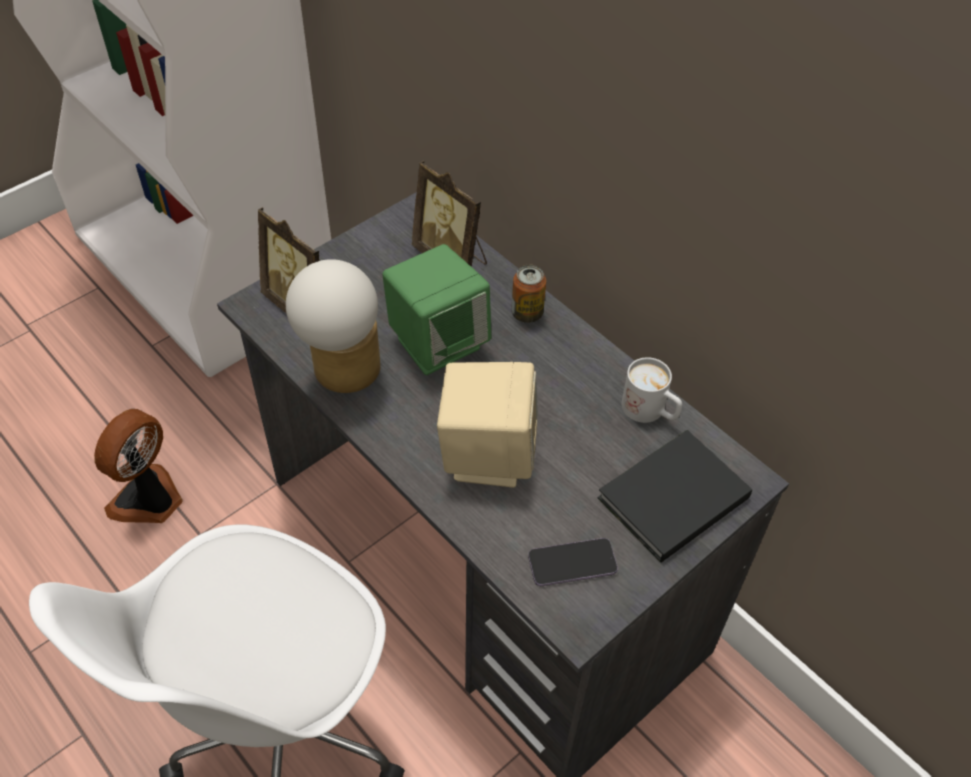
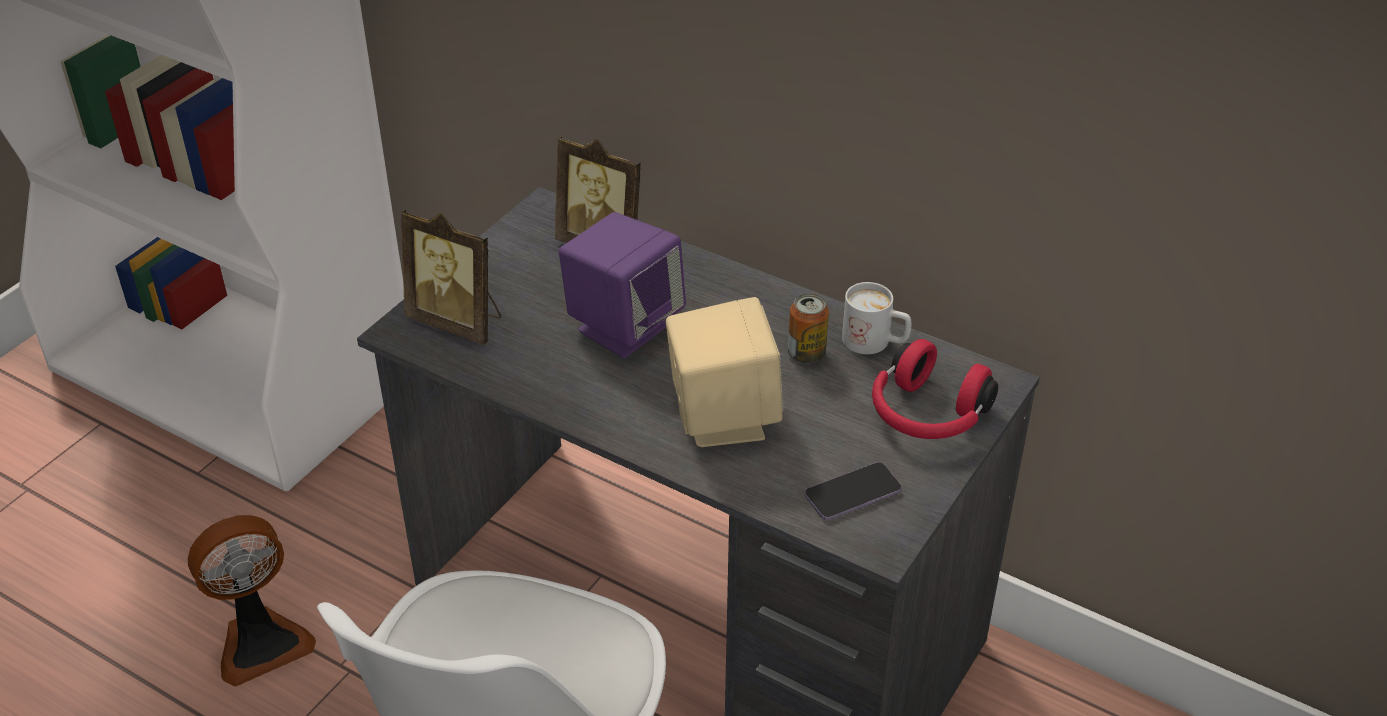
camera: 15 degrees left, 10 degrees down
fan [94,409,183,523] -> fan turned 135 degrees counterclockwise [188,515,316,687]
table lamp [286,259,381,393] -> none
green speaker [382,244,491,375] -> purple speaker [559,212,686,358]
can [511,265,546,323] -> can moved to [788,293,829,363]
black book [598,430,752,563] -> red headphones [872,339,998,439]

